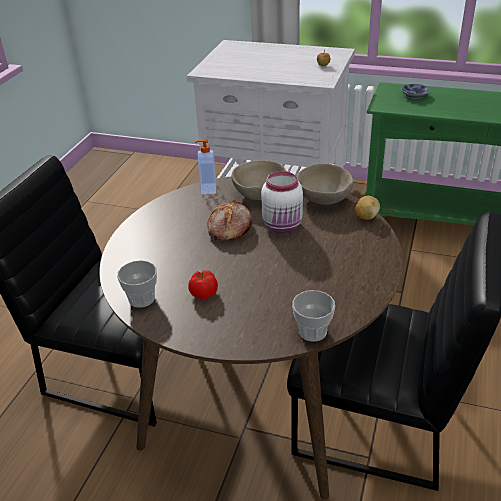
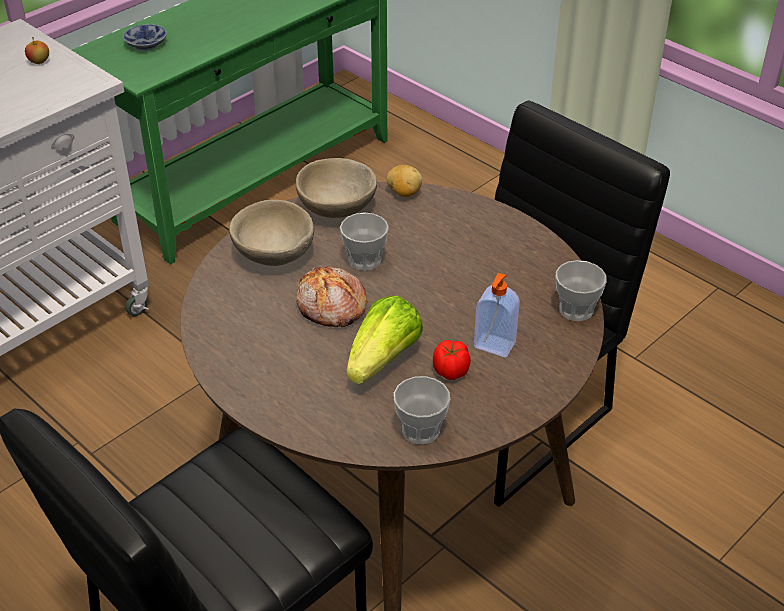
camera: 65 degrees left, 5 degrees up
soap dispenser [195,139,216,194] -> soap dispenser moved to [474,273,520,357]
white jar [261,171,303,233] -> cup [340,212,389,271]
none -> lettuce [347,296,423,384]

